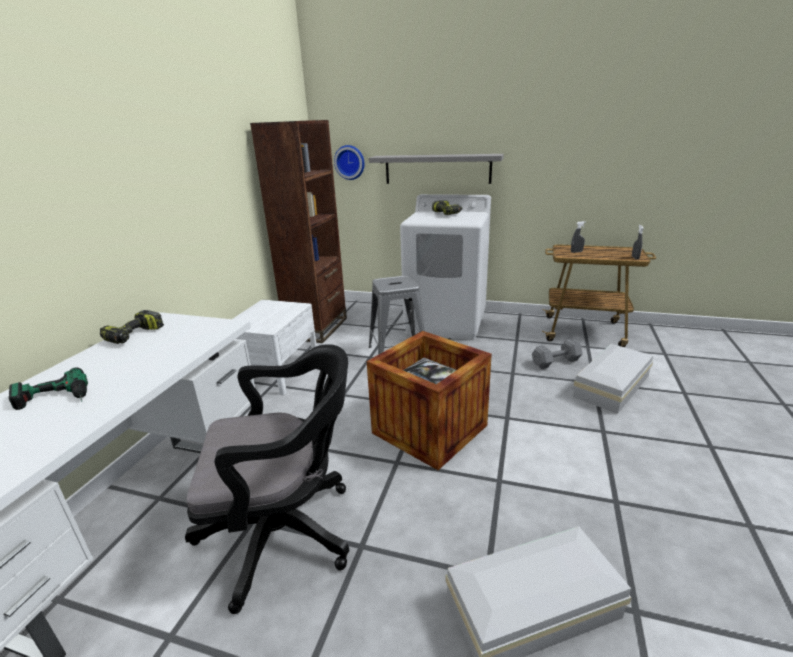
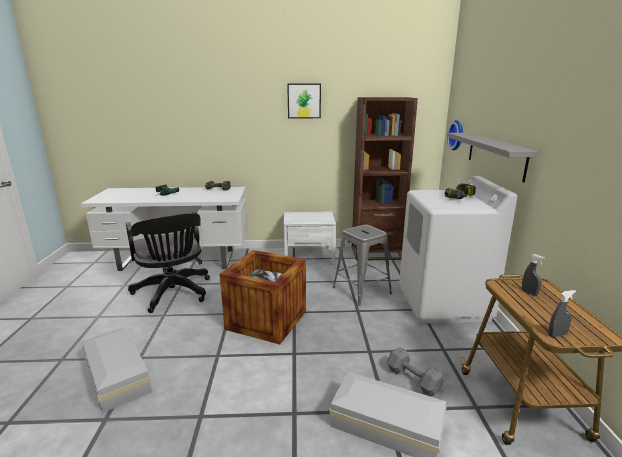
camera: 70 degrees right, 5 degrees down
none -> picture [287,84,321,118]

